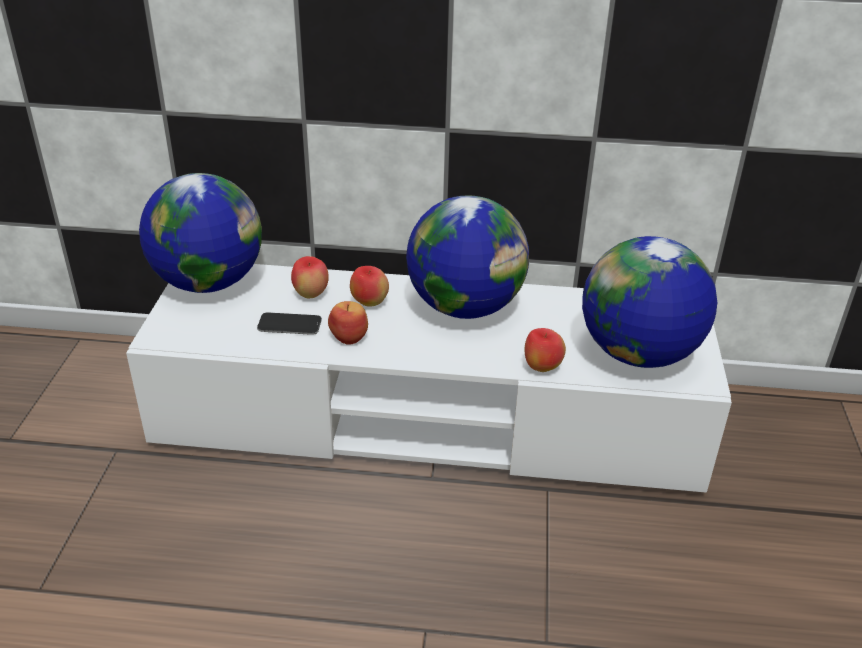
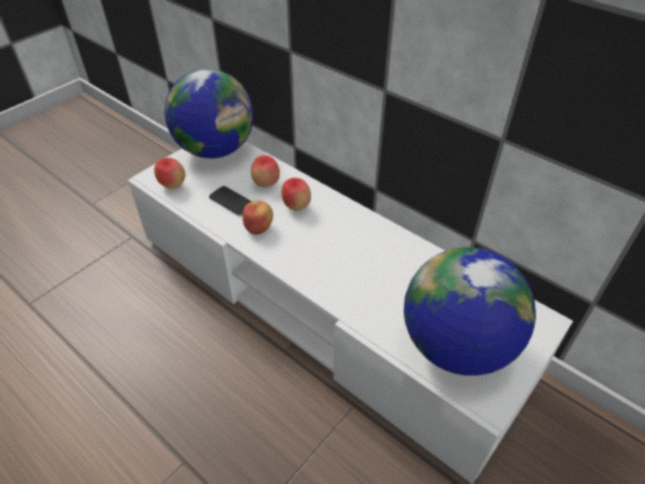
camera: 35 degrees right, 10 degrees up
globe [406,195,529,319] -> none
apple [525,328,566,372] -> apple moved to [154,158,185,189]

